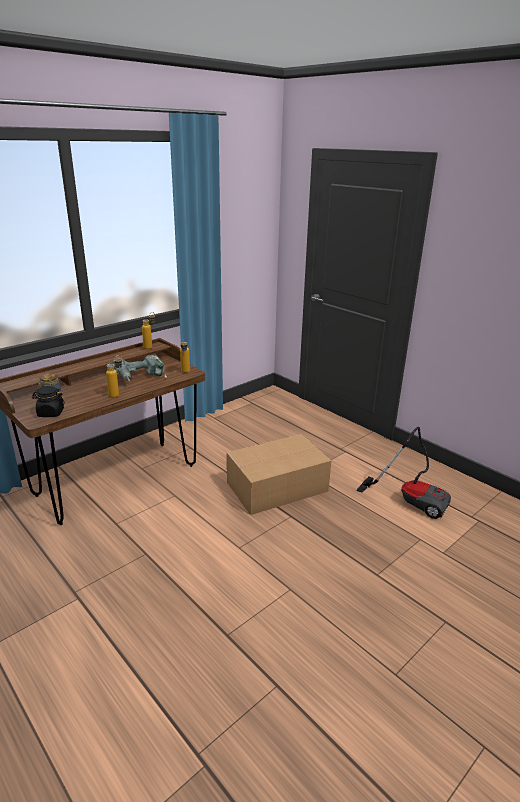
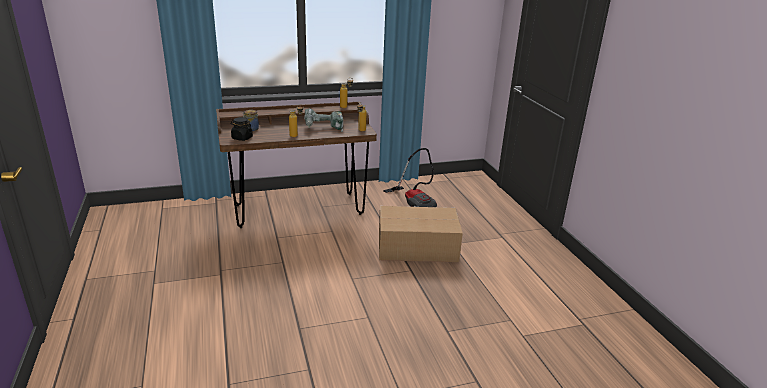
camera: 25 degrees right, 0 degrees up
vacuum cleaner [357,427,451,519] -> vacuum cleaner moved to [384,148,437,207]

